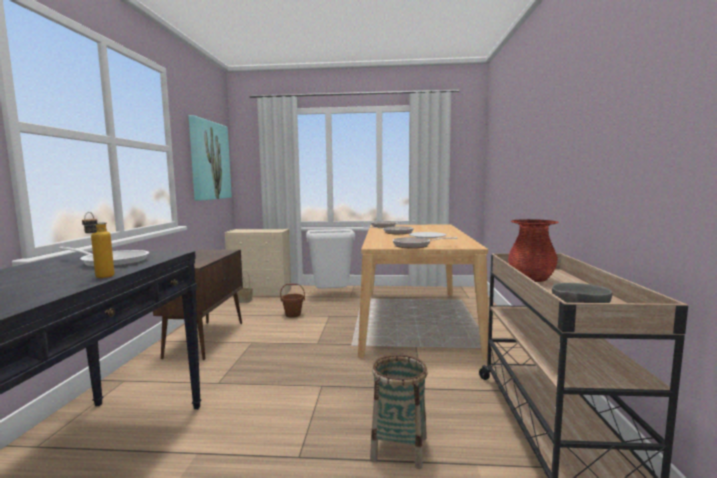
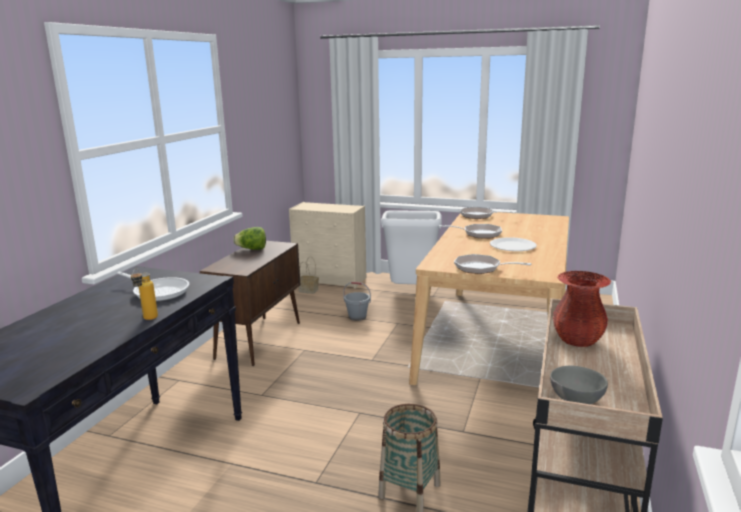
camera: 15 degrees right, 10 degrees up
picture [189,115,232,201] -> none
brown bucket [280,283,305,317] -> grey bucket [343,282,371,321]
none -> lettuce [233,227,266,250]

